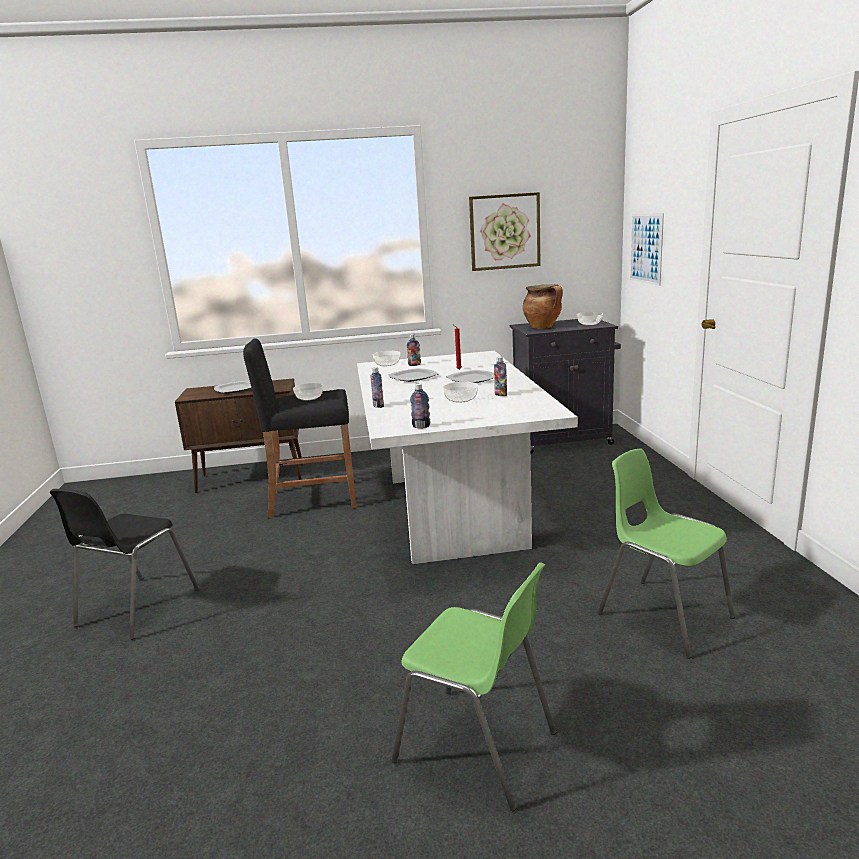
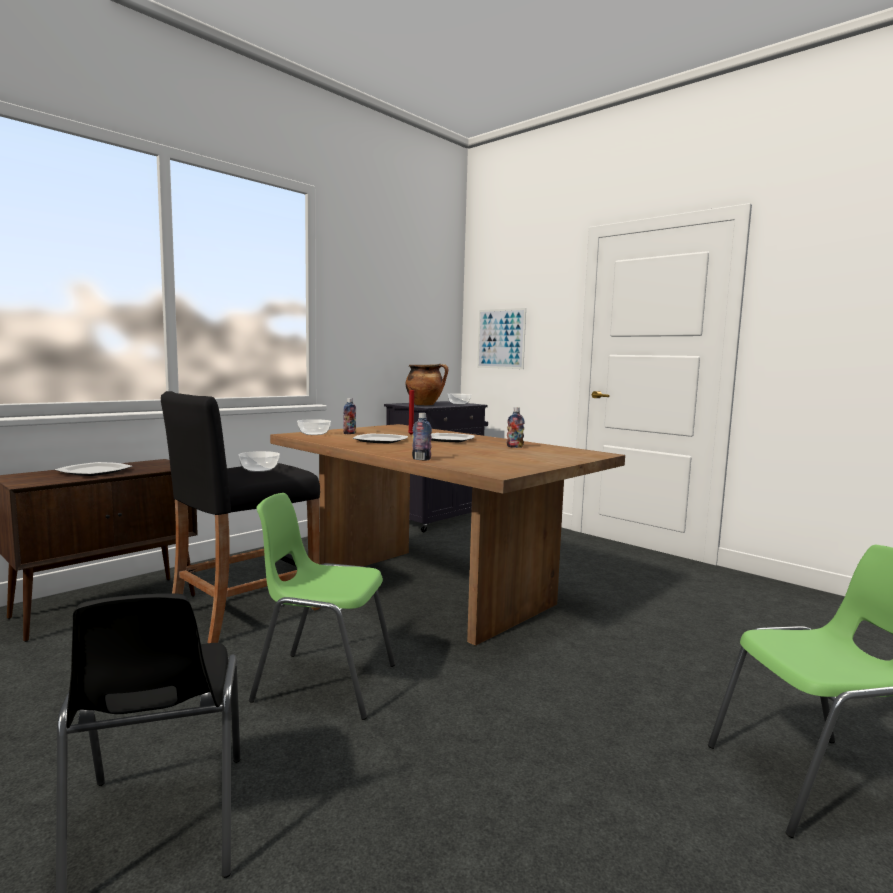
camera: 40 degrees left, 10 degrees down
white dining table [357,351,578,564] -> brown dining table [270,424,625,646]
bottle [410,383,431,428] -> none
bowl [443,382,478,403] -> none
picture [469,192,540,271] -> none
green chair [598,448,735,659] -> green chair moved to [249,493,395,720]

